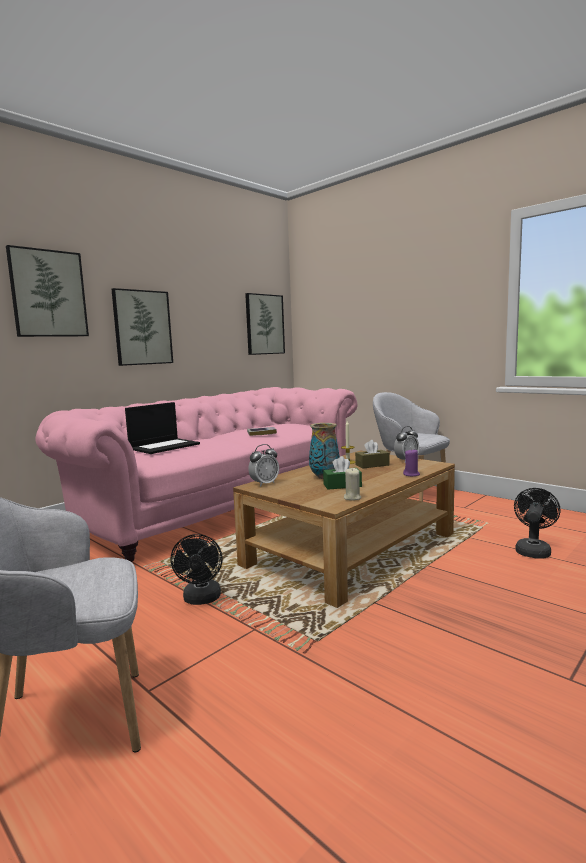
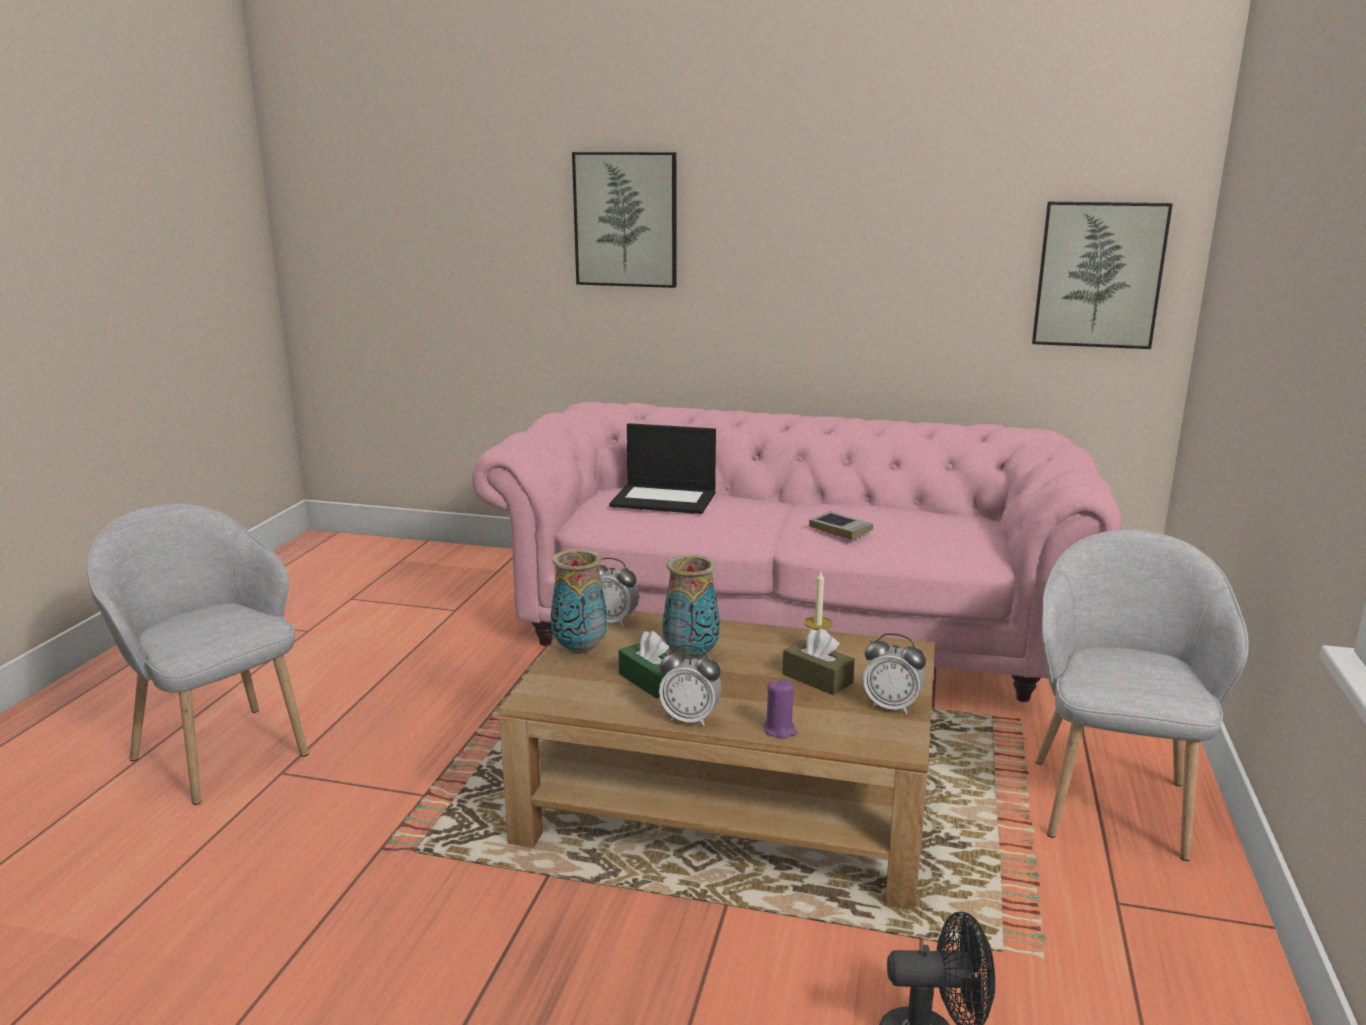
camera: 60 degrees right, 10 degrees up
picture [111,288,173,366] -> none
black fan [171,534,223,605] -> none
beige candle [344,468,361,501] -> none
none -> vase [551,549,607,654]
none -> alarm clock [659,645,722,727]

